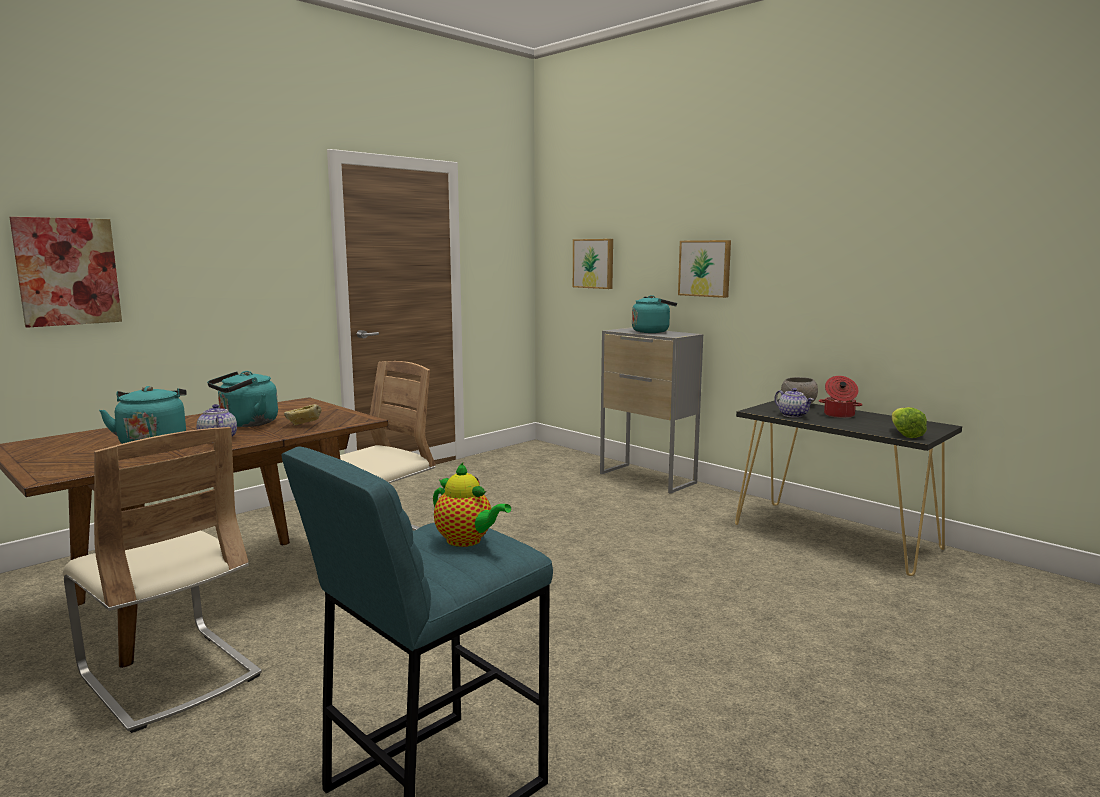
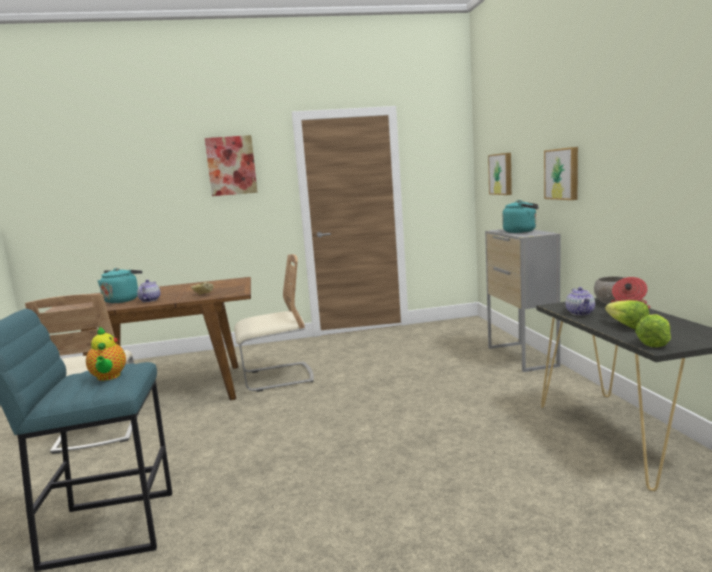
camera: 35 degrees right, 0 degrees up
picture [10,217,122,328] -> picture moved to [205,135,258,196]
turquoise kettle [207,371,278,427] -> none
none -> lettuce [605,300,649,329]

